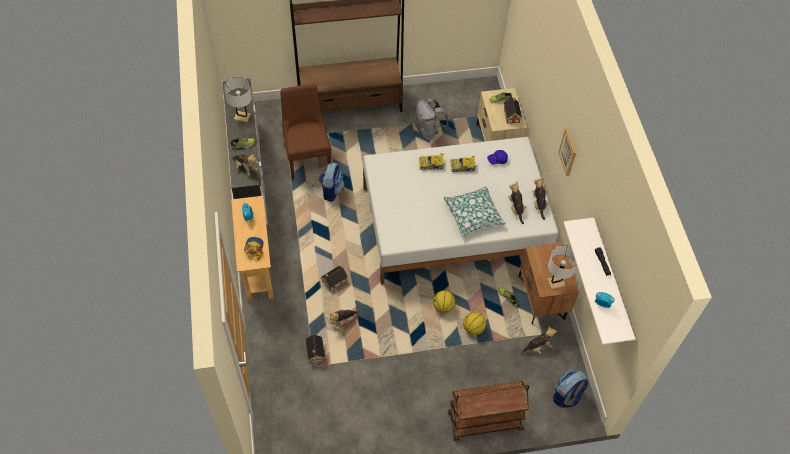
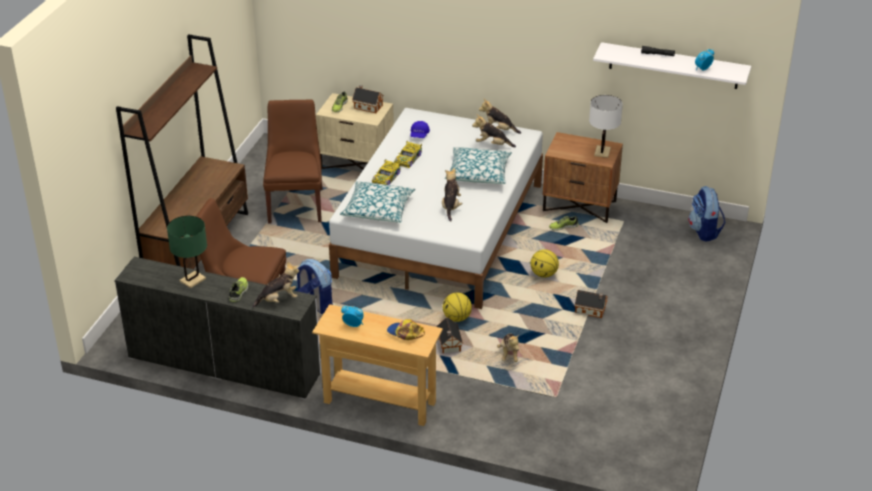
camera: 60 degrees left, 20 degrees down
white table lamp [224,77,252,122] -> green table lamp [167,216,207,288]
toy house [305,335,325,363] -> toy house moved to [575,290,607,318]
grey backpack [415,98,449,140] -> brown chair [263,100,323,224]
brown cart [448,381,529,441] -> none
basketball [463,312,486,335] -> basketball moved to [443,292,472,322]
plush toy [521,327,557,355] -> plush toy moved to [442,168,463,221]
picture [558,128,576,176] -> none
none -> pillow [340,181,415,223]

